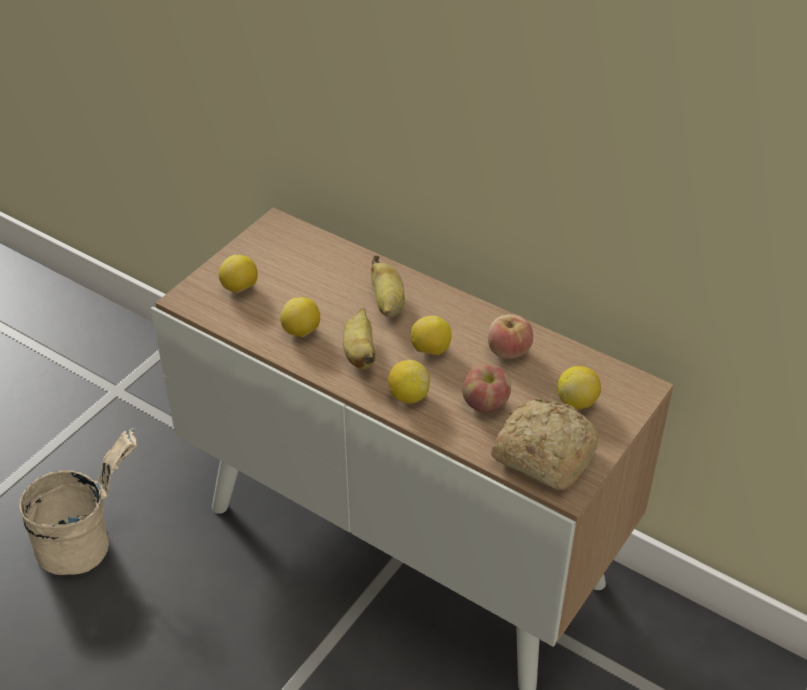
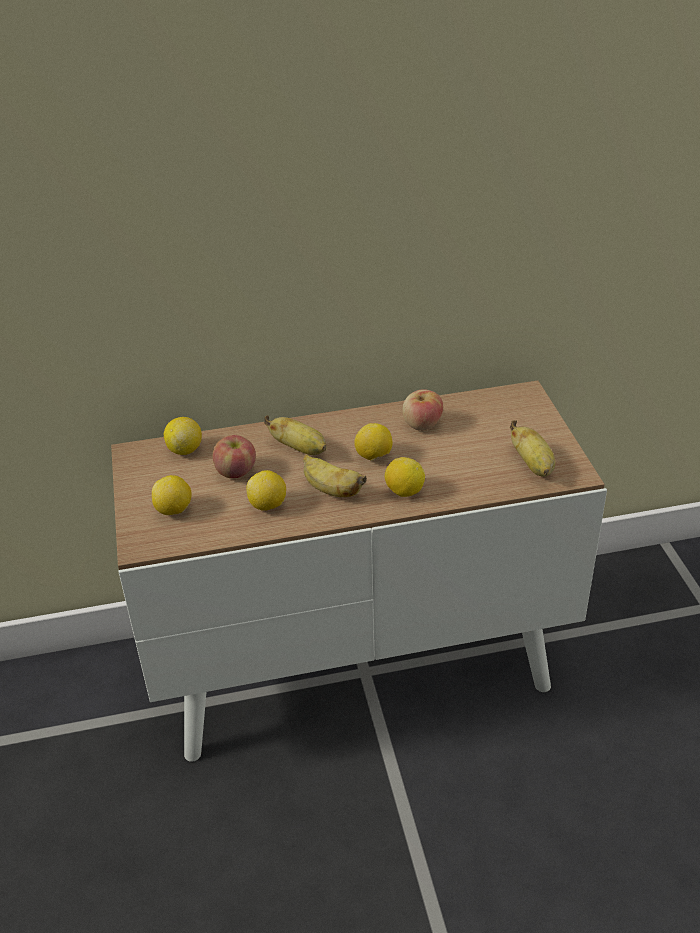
camera: 45 degrees left, 5 degrees down
beige bucket [20,428,138,575] -> none
apple [462,365,511,412] -> apple moved to [213,435,256,478]
bread [491,399,599,490] -> banana [510,420,555,477]
lemon [557,366,601,409] -> lemon moved to [164,417,202,455]

